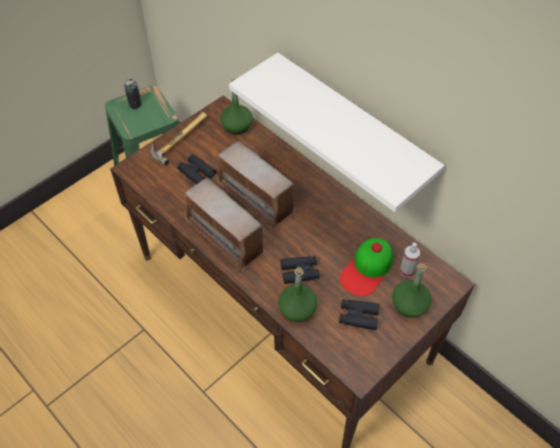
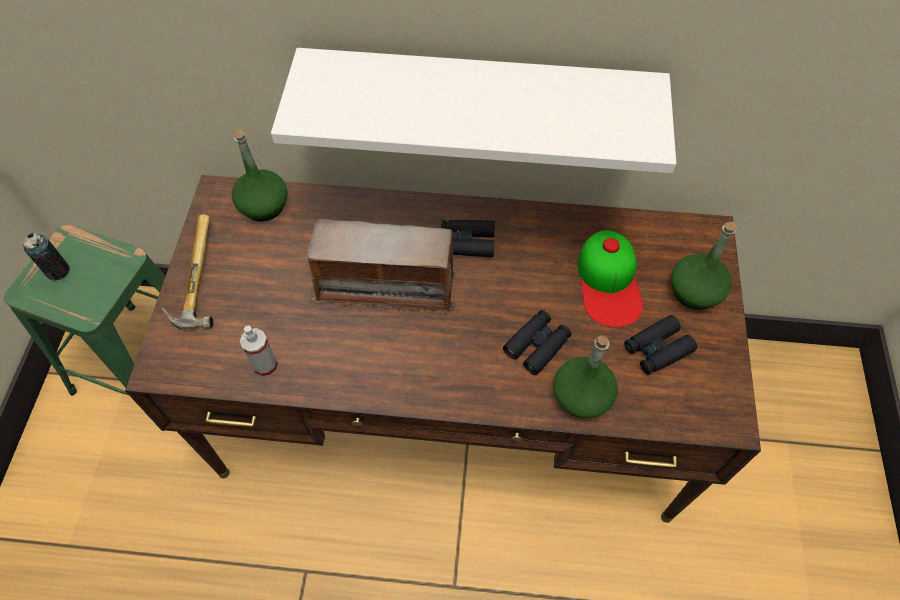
camera: 40 degrees left, 5 degrees up
black binoculars [177,154,216,184] -> black binoculars moved to [441,220,495,257]
radio [184,178,265,271] -> none
spray bottle [400,243,420,277] -> spray bottle moved to [240,326,278,377]

